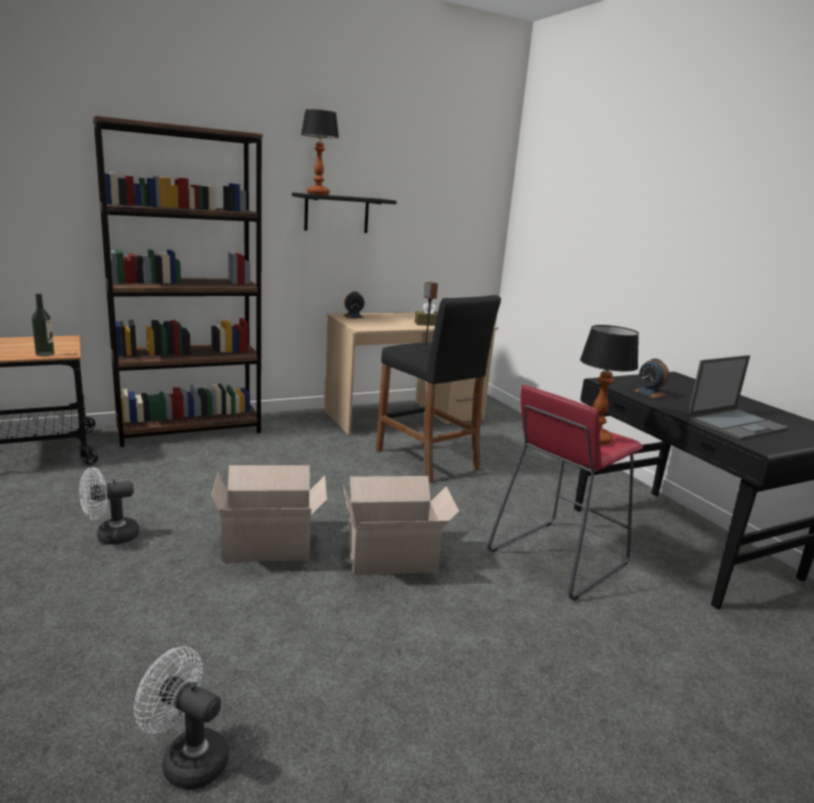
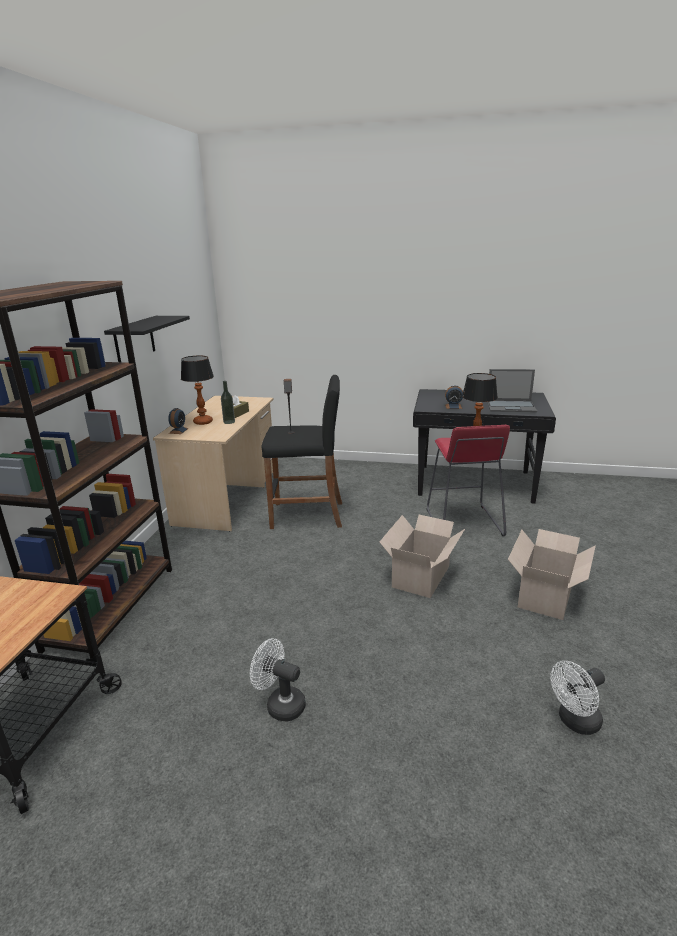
camera: 50 degrees left, 5 degrees up
bottle [32,294,54,356] -> bottle moved to [221,381,235,424]
white fan [79,467,139,545] -> white fan turned 105 degrees clockwise [250,638,306,721]
cardboard box [211,465,327,562] -> cardboard box moved to [508,529,596,620]
table lamp [301,109,339,195] -> table lamp moved to [181,355,214,425]
laptop [687,355,789,440] -> laptop turned 90 degrees clockwise [487,369,537,412]

